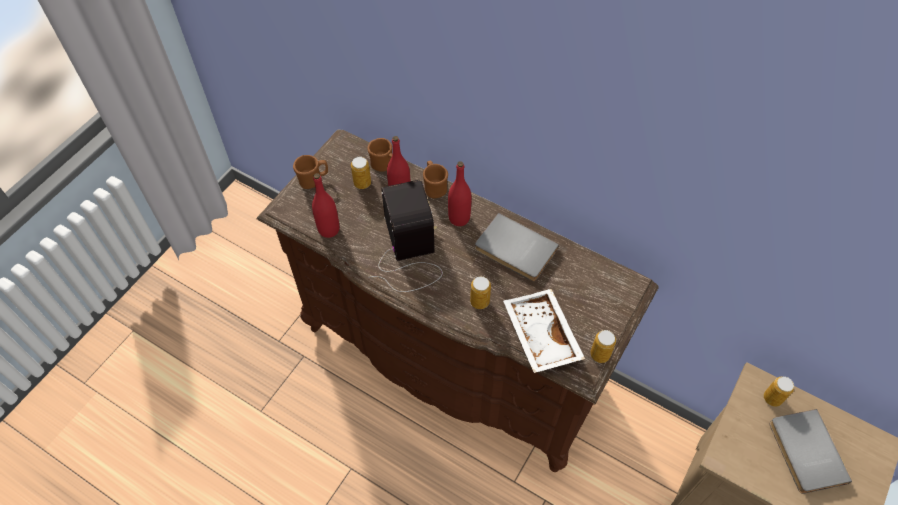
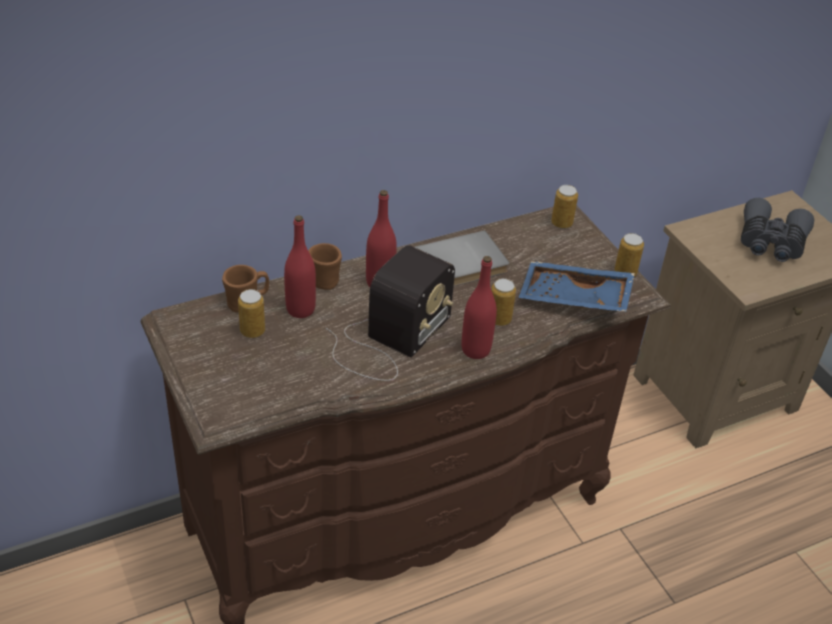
camera: 60 degrees left, 15 degrees down
brown mug [293,155,328,189] -> none
red bottle [312,173,339,238] -> red bottle moved to [462,256,497,359]
radio [371,180,443,292] -> radio turned 105 degrees clockwise [326,245,455,381]
white tray [503,289,585,373] -> blue tray [518,261,635,312]
can [764,376,794,407] -> can moved to [551,185,578,229]
grey book [769,409,852,494] -> grey binoculars [741,198,814,262]

